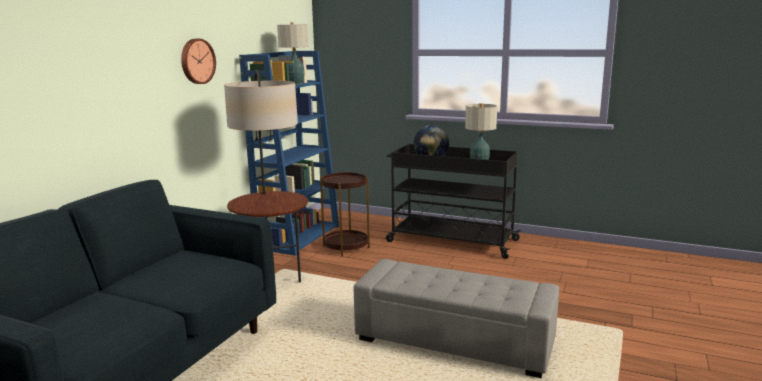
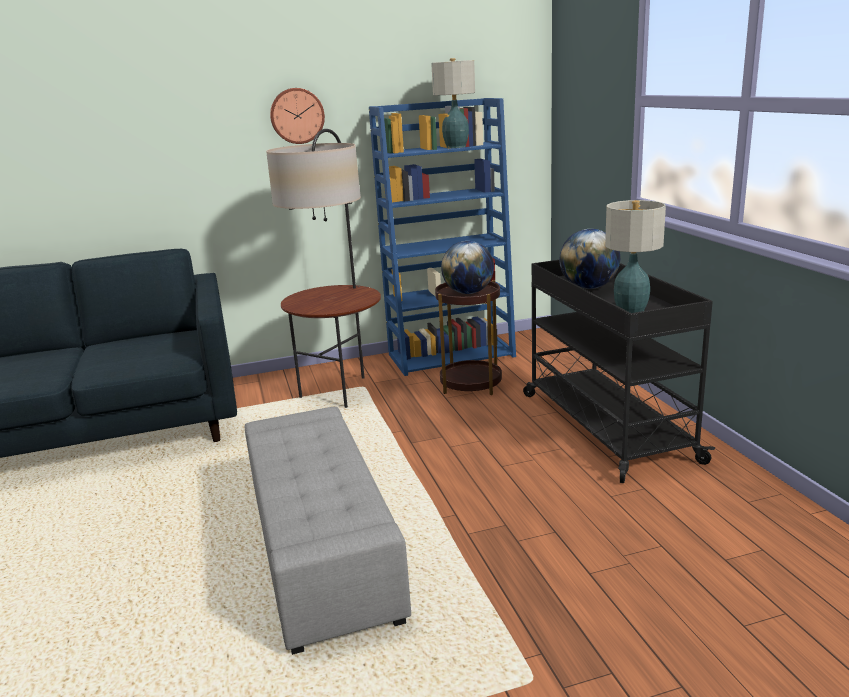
camera: 50 degrees right, 5 degrees up
none -> globe [441,241,494,294]

